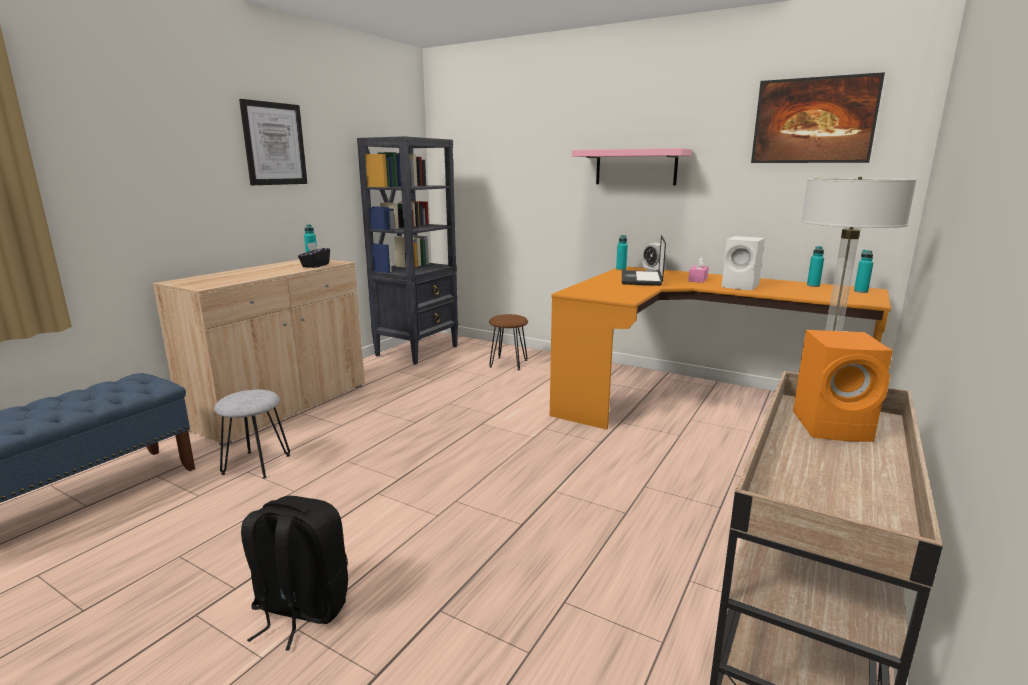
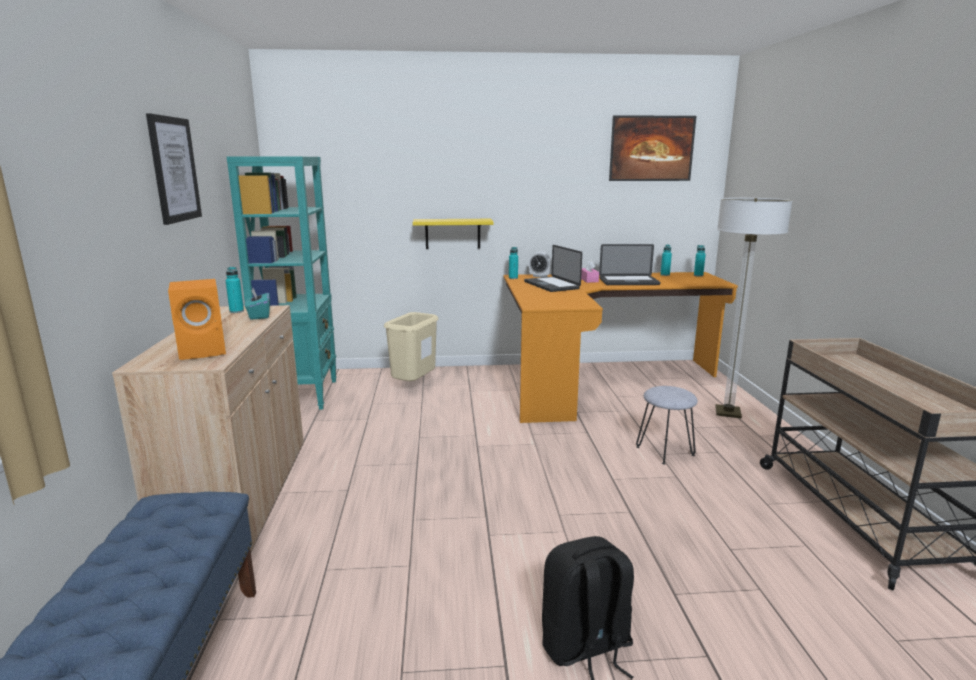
camera: 35 degrees left, 0 degrees up
grey stool [214,389,290,479] -> grey stool moved to [636,386,698,465]
black tissue box [298,242,330,268] -> turquoise tissue box [245,288,270,320]
black bookcase [357,136,459,365] -> turquoise bookcase [227,157,337,410]
brown stool [489,314,528,370] -> beige trash can [384,312,439,381]
pink shelf [572,148,692,185] -> none
white speaker [722,236,765,290] -> laptop [599,244,660,285]
orange speaker [793,330,893,442] -> orange speaker moved to [168,279,226,360]
none -> yellow shelf [413,219,493,249]

